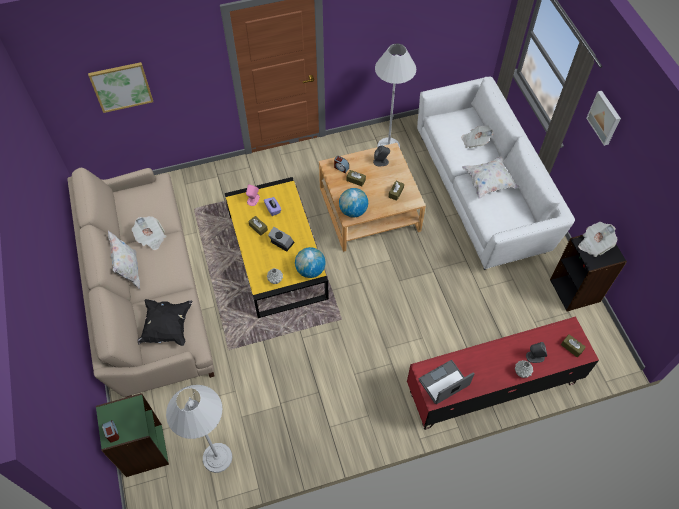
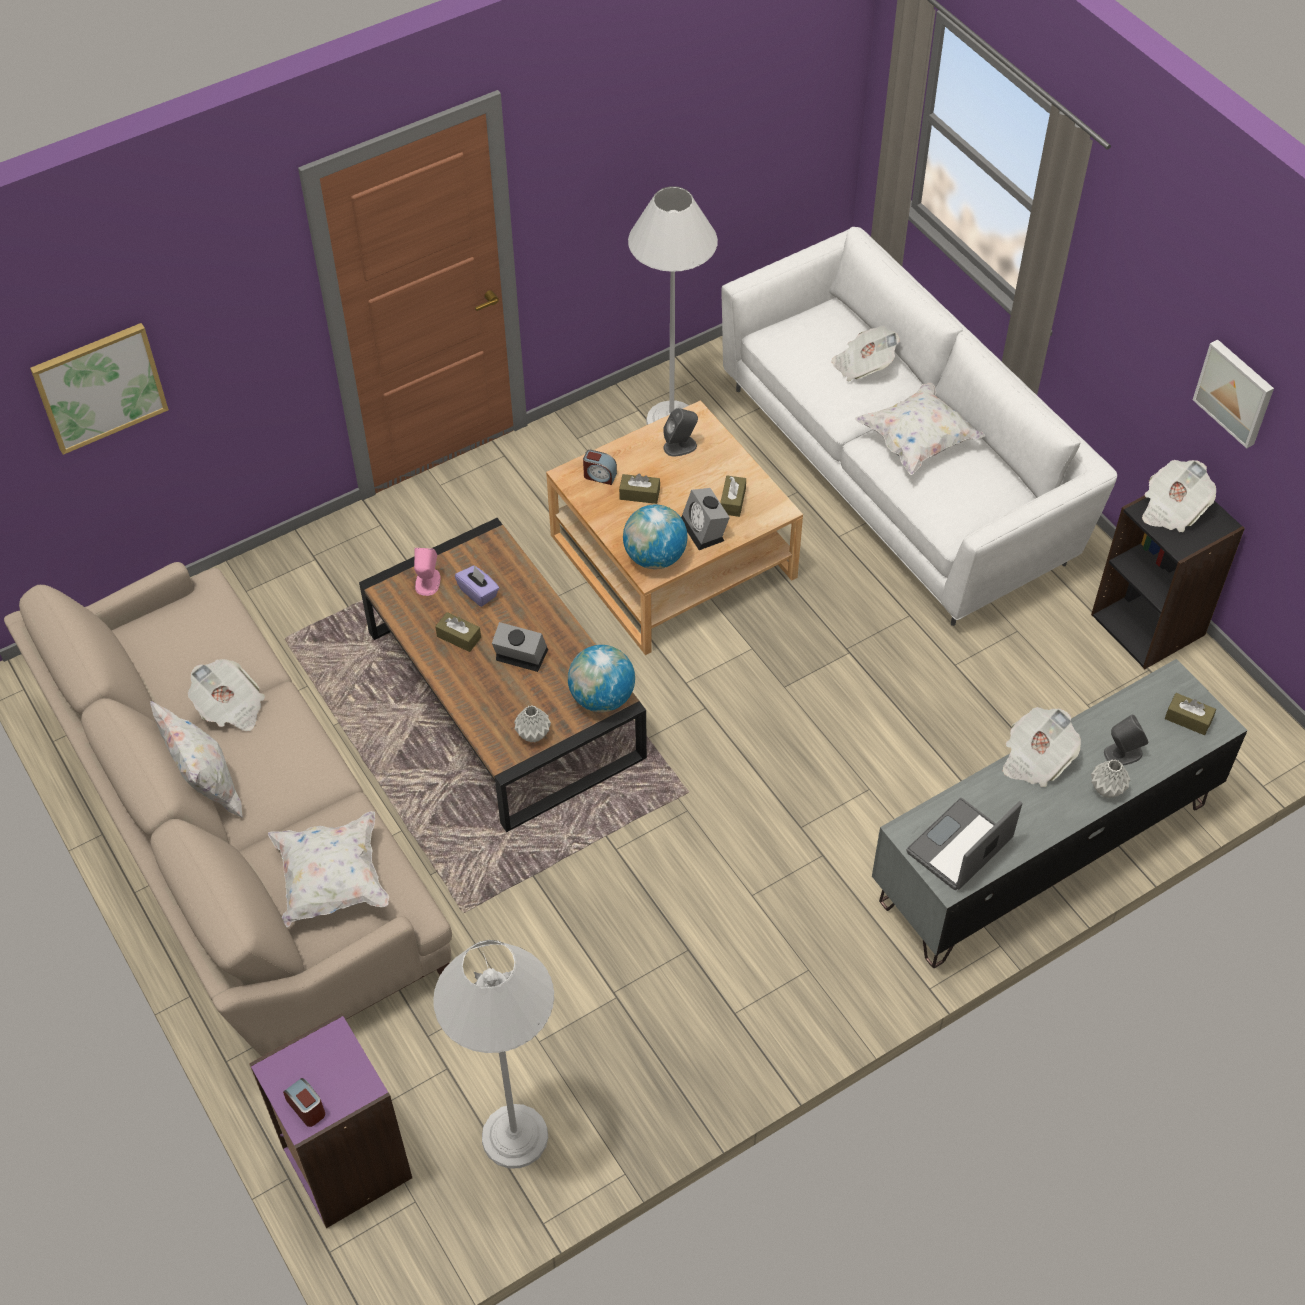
camera: 15 degrees left, 5 degrees down
green bookcase [96,393,169,477] -> purple bookcase [249,1013,412,1228]
black pillow [138,299,192,346] -> white pillow [268,811,389,927]
yellow coffee table [225,177,329,318] -> brown coffee table [359,518,647,832]
red tv stand [407,317,599,430] -> grey tv stand [872,659,1248,968]
picture [586,91,621,146] -> picture moved to [1193,340,1274,449]
none -> alarm clock [681,488,730,550]
none -> newspaper [1002,707,1081,787]

